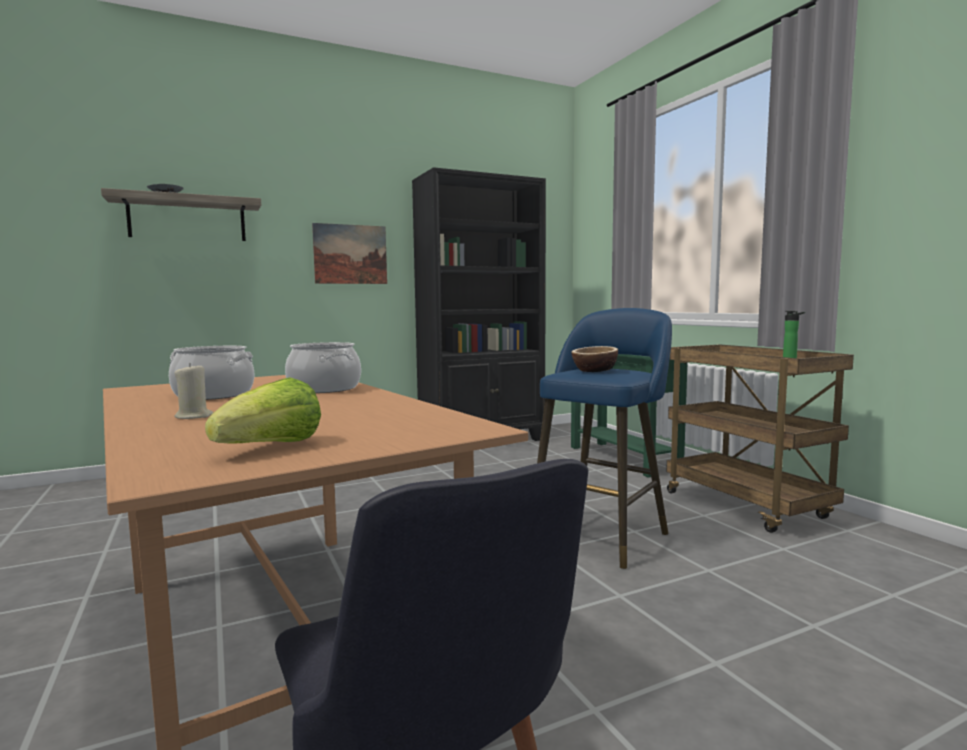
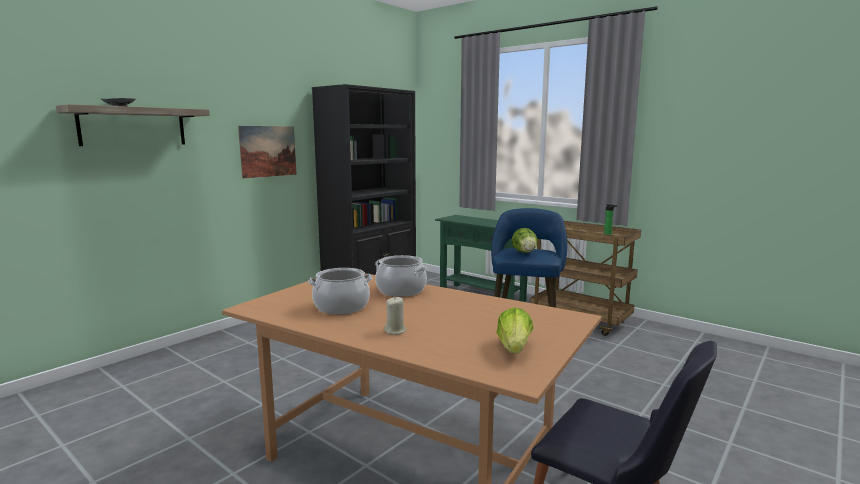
camera: 25 degrees left, 5 degrees up
bowl [571,346,618,372] -> lettuce [512,228,537,253]

